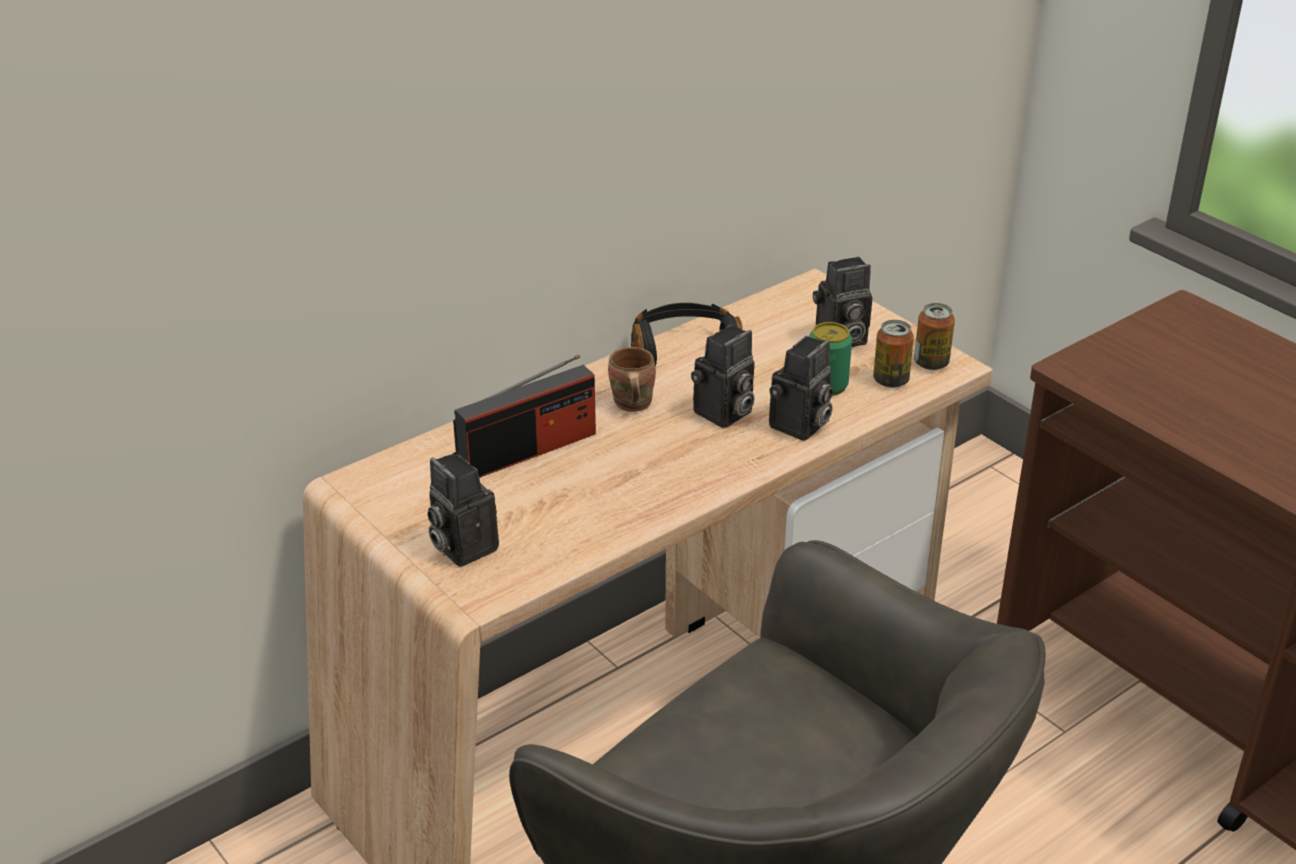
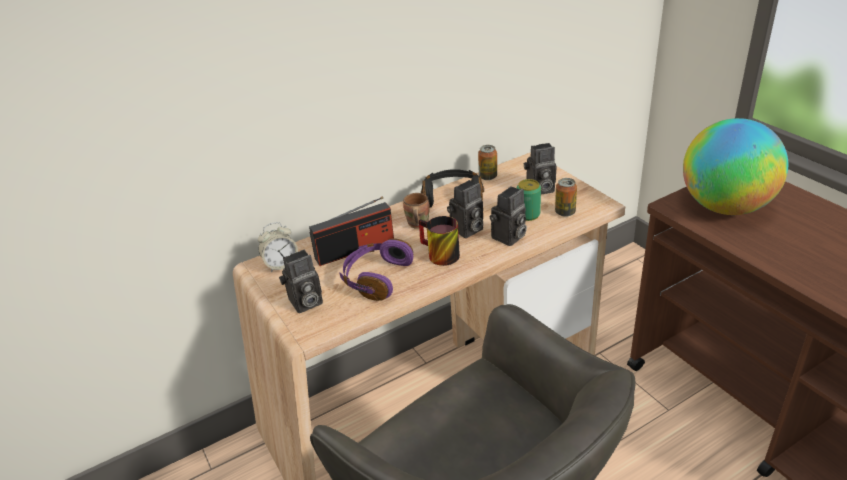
camera: 10 degrees right, 0 degrees up
camera [427,452,499,567] -> camera turned 90 degrees counterclockwise [279,250,323,313]
can [914,303,955,370] -> can moved to [478,145,497,180]
none -> alarm clock [258,222,298,272]
none -> purple headphones [339,239,413,301]
none -> mug [419,216,460,266]
none -> globe [683,118,788,215]

